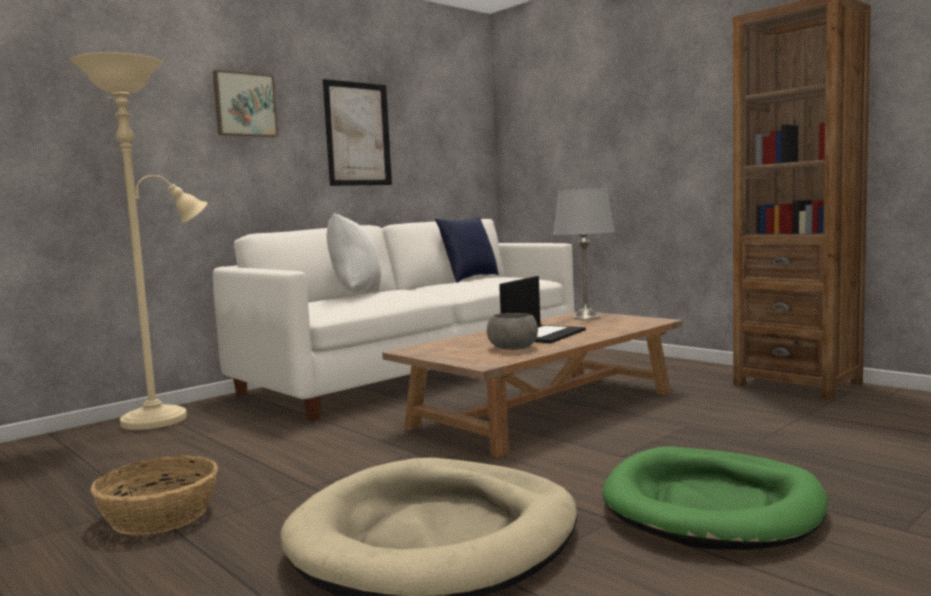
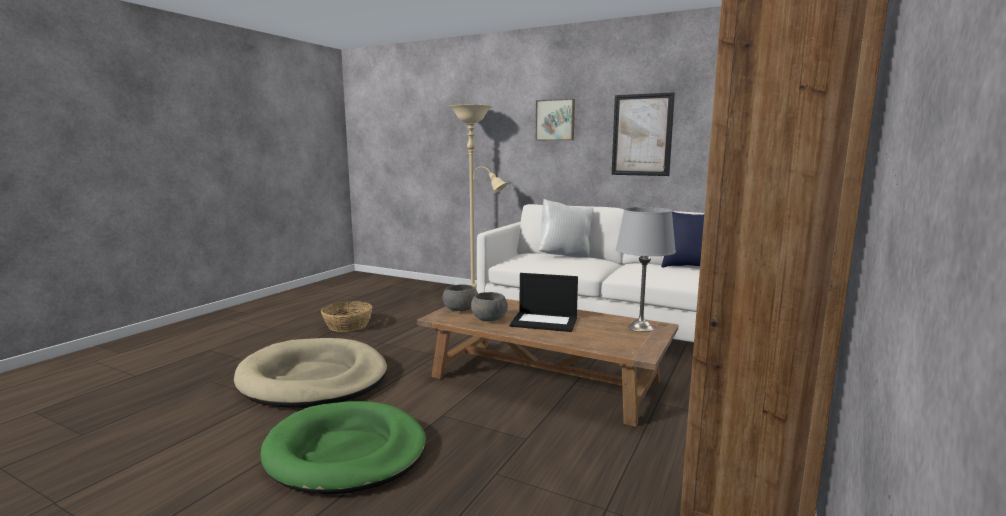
camera: 70 degrees right, 5 degrees up
none -> grey bowl [443,284,478,311]

